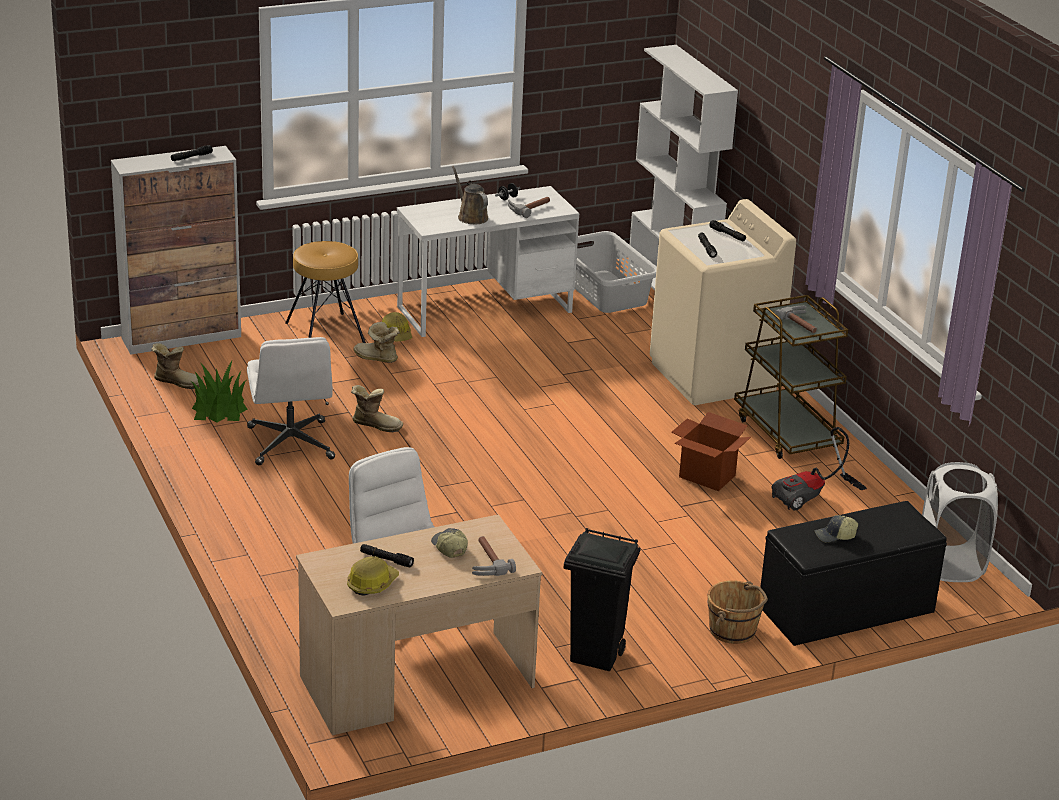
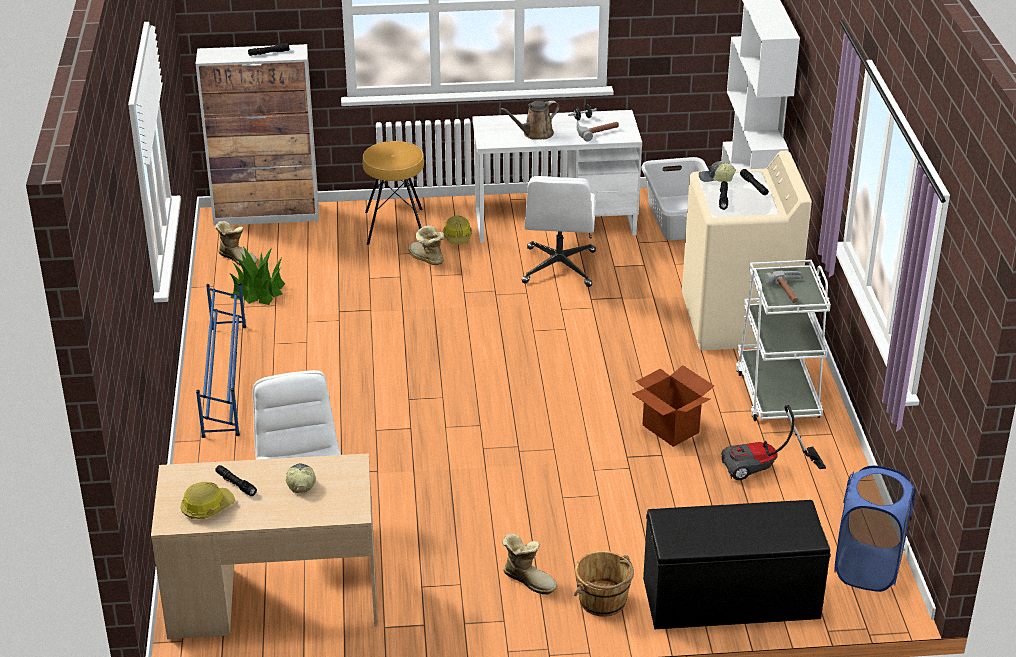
camera: 20 degrees right, 5 degrees up
white office chair [247,337,335,465] -> white office chair moved to [522,176,596,287]
boot [351,385,403,432] -> boot moved to [502,534,557,595]
brown watering can [452,166,488,224] -> brown watering can turned 105 degrees counterclockwise [501,100,560,140]
hammer [472,536,516,576] -> none
black trash can [564,528,641,671] -> none
brown cart [734,295,848,459] -> white cart [736,260,831,421]
cap [815,515,858,542] -> cap moved to [699,161,736,182]
white laundry basket [922,462,998,582] -> blue laundry basket [834,466,915,592]
none -> blue shoe rack [196,282,246,438]

